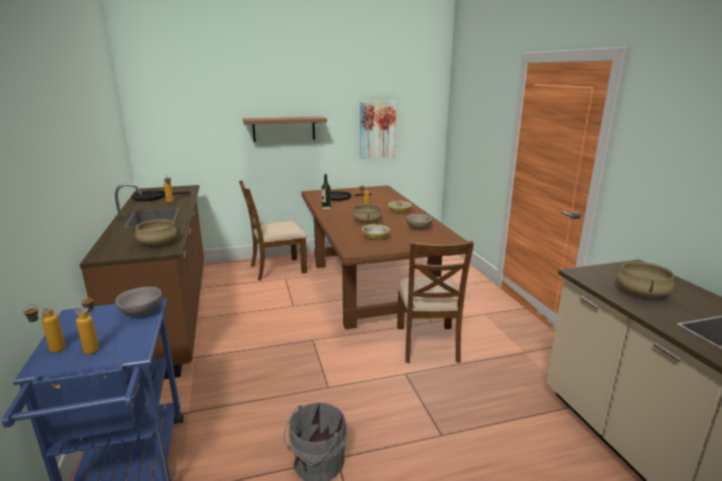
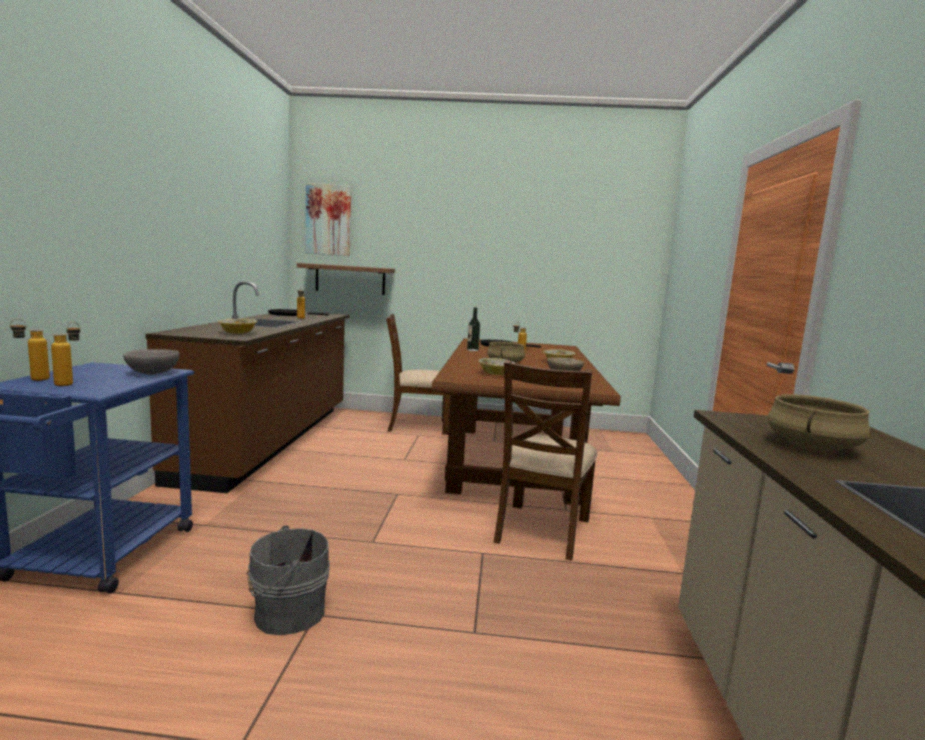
camera: 20 degrees right, 10 degrees down
beige cooking pot [133,219,180,245] -> bowl [218,318,258,334]
shelf [243,116,327,142] -> shelf moved to [297,263,395,295]
picture [360,101,397,159] -> picture moved to [306,183,351,256]

